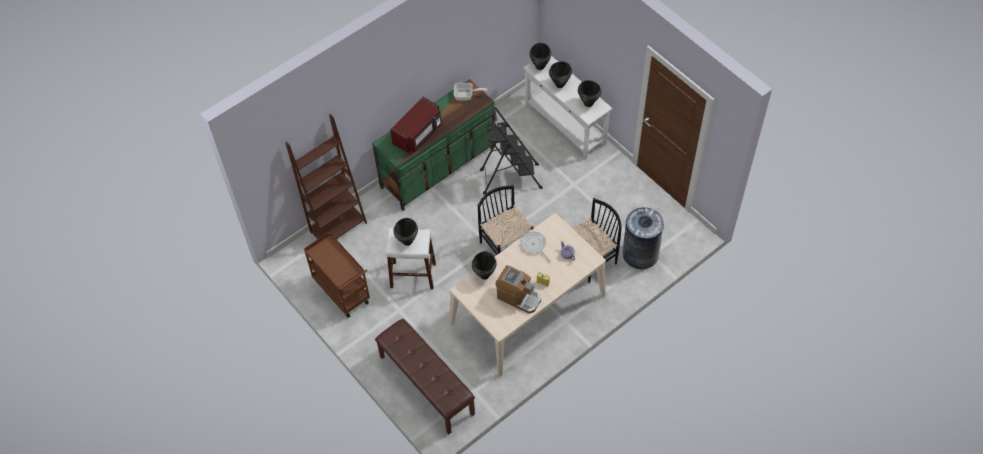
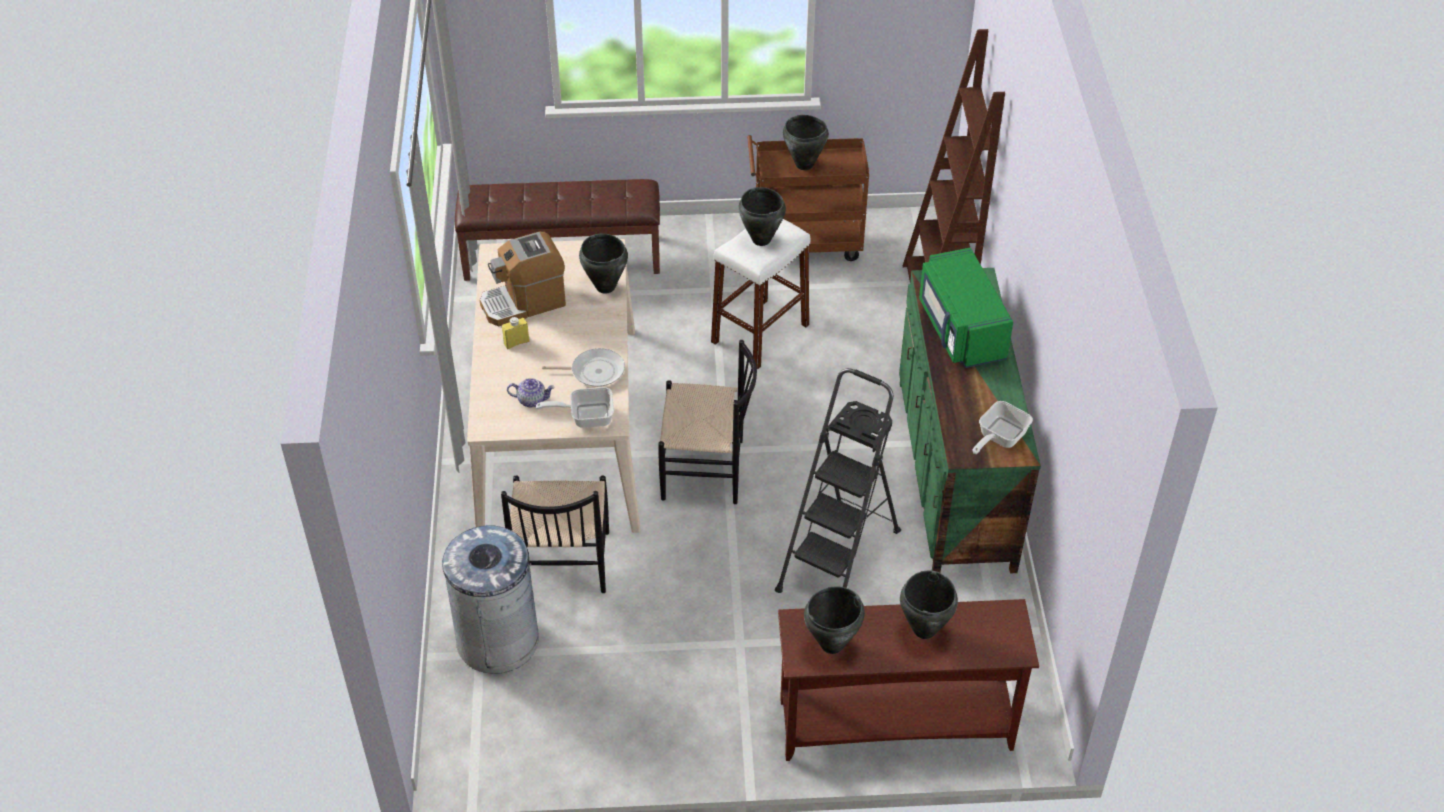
camera: 125 degrees right, 10 degrees down
red microwave [390,97,441,153] -> green microwave [919,247,1013,368]
white console table [523,56,612,160] -> brown console table [778,599,1039,761]
black cooking pot [529,43,551,70] -> black cooking pot moved to [783,115,829,170]
none -> frying pan [536,387,614,428]

